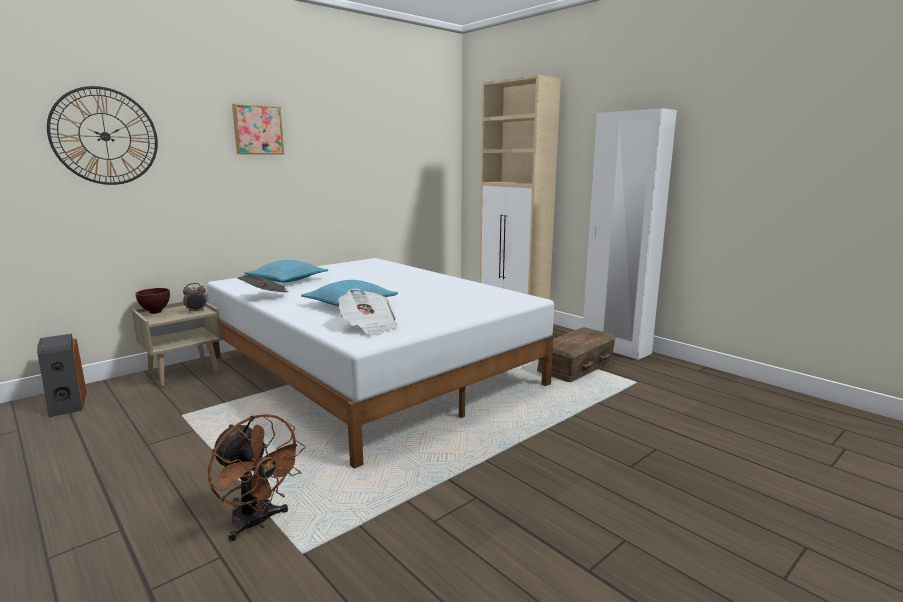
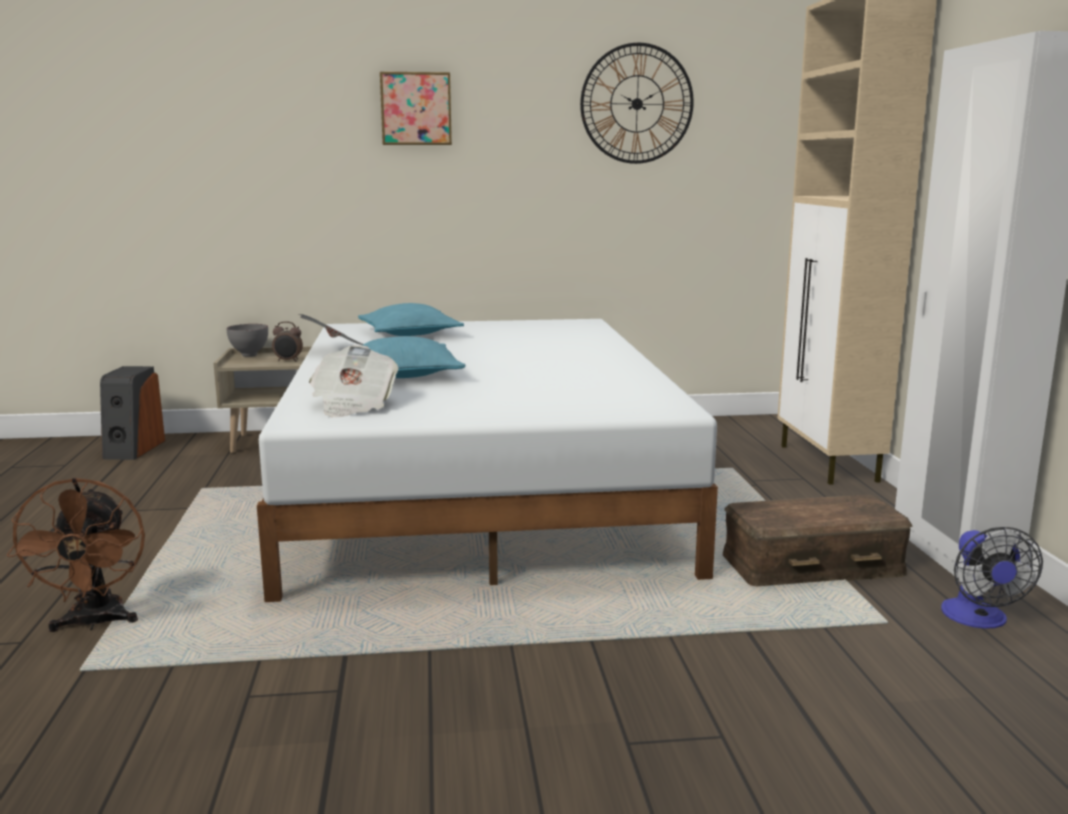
camera: 35 degrees right, 0 degrees up
wall clock [47,86,158,185] -> wall clock moved to [580,43,694,164]
brown bowl [135,288,170,314] -> grey bowl [226,324,268,357]
none -> fan [941,527,1043,629]

